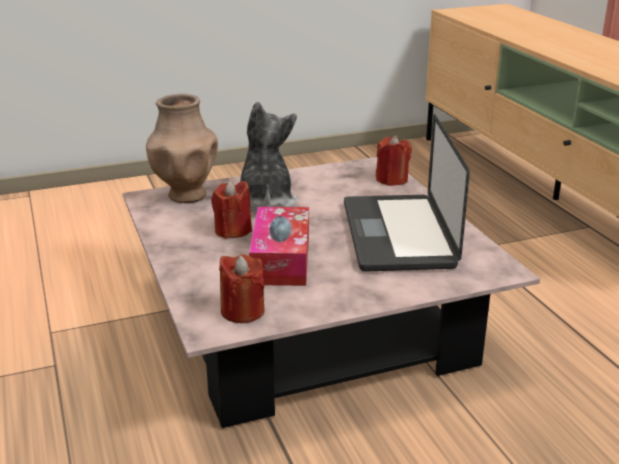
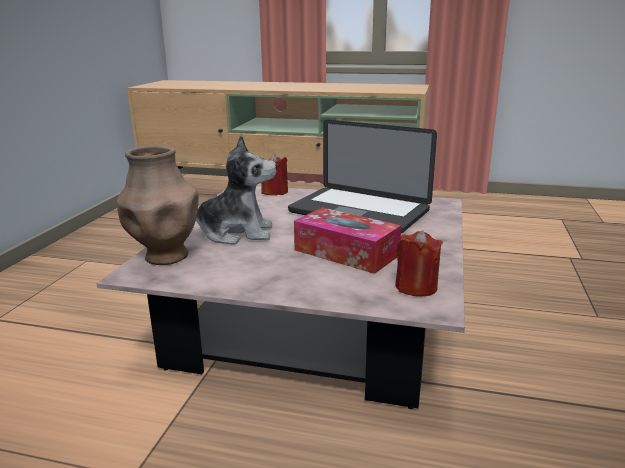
camera: 55 degrees left, 5 degrees down
red candle [211,180,252,239] -> none
plush toy [240,102,298,212] -> plush toy turned 150 degrees clockwise [196,135,277,245]

